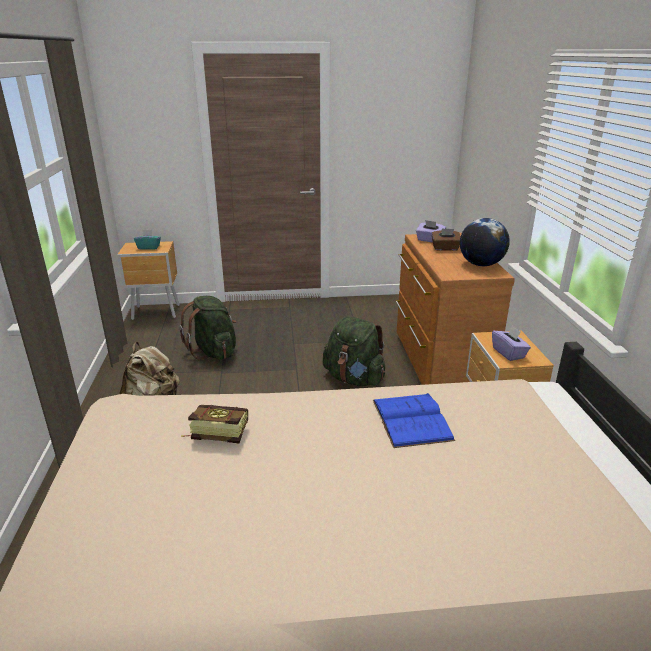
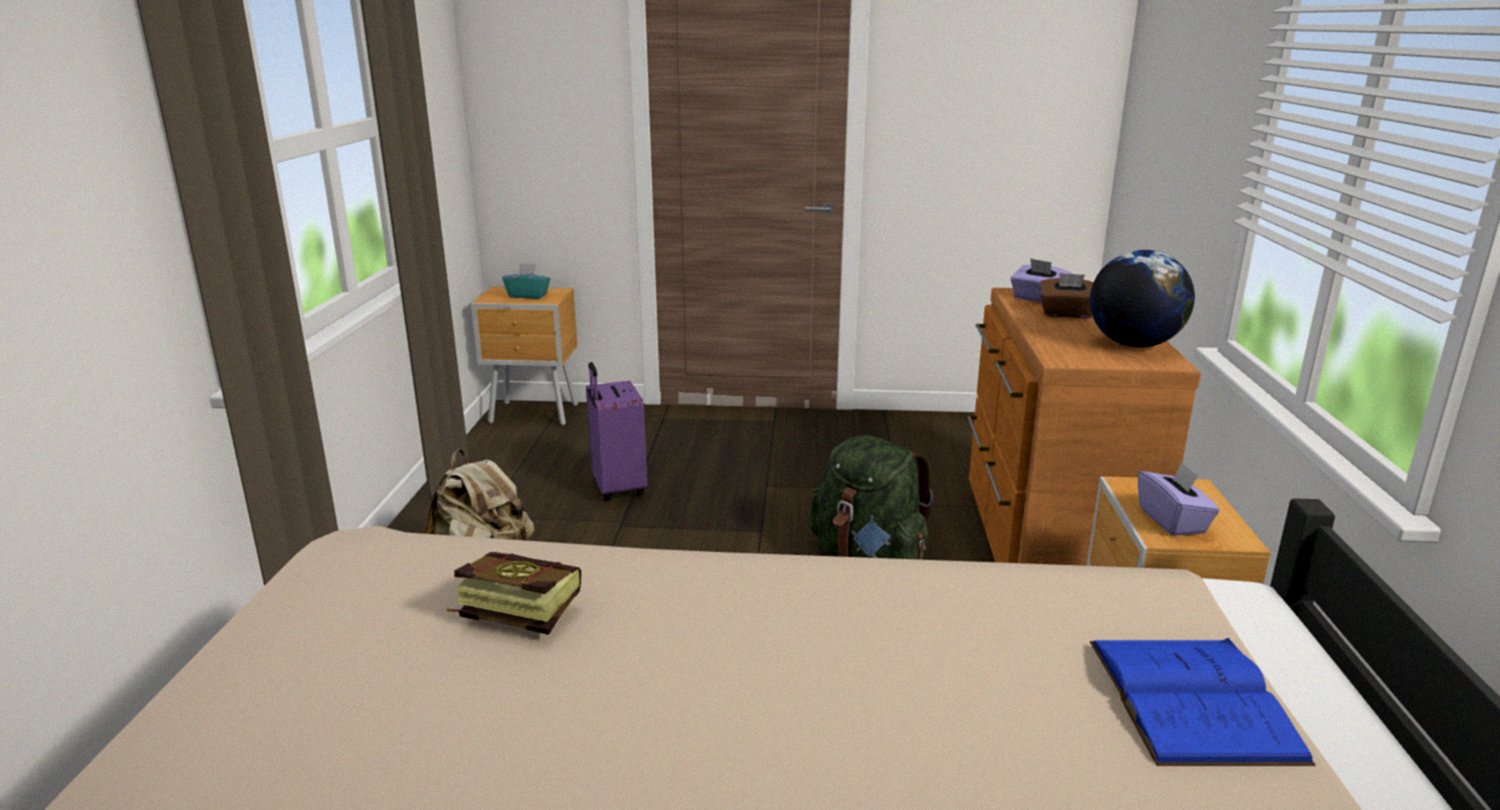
camera: 10 degrees right, 5 degrees down
green backpack [179,296,236,360] -> purple suitcase [586,362,647,501]
blue book [373,393,455,448] -> blue book moved to [1090,638,1316,766]

